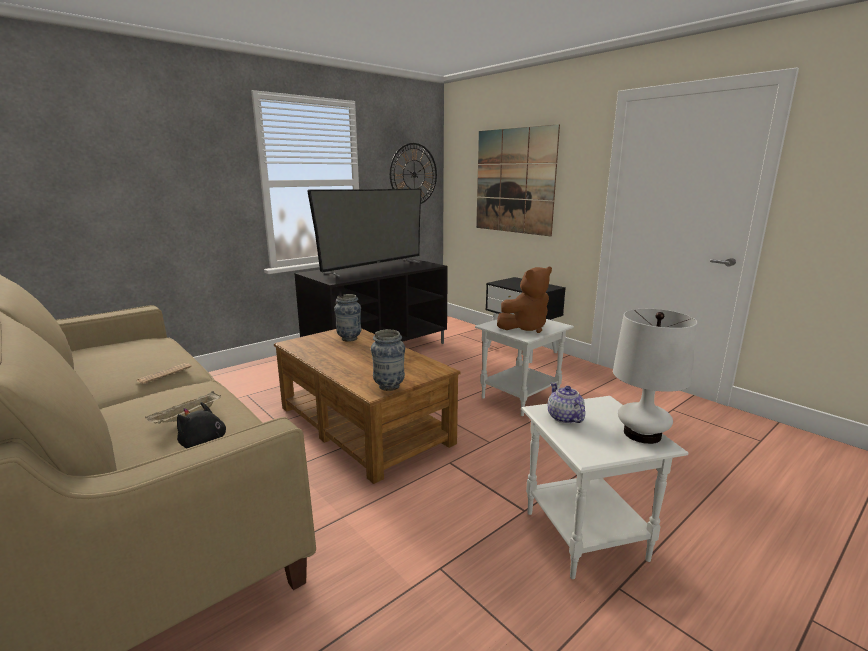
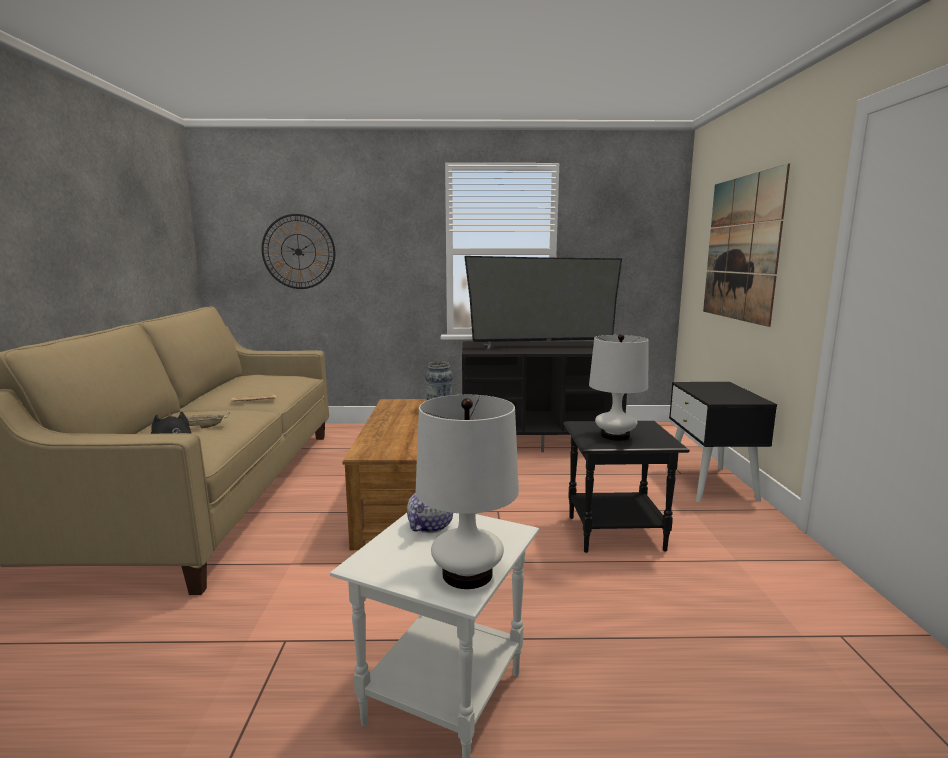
camera: 40 degrees right, 5 degrees down
vase [371,329,405,391] -> none
wall clock [390,143,437,204] -> wall clock moved to [261,214,335,289]
white side table [475,319,574,416] -> black side table [563,421,690,553]
brown plush toy [497,267,552,333] -> white table lamp [589,334,649,441]

